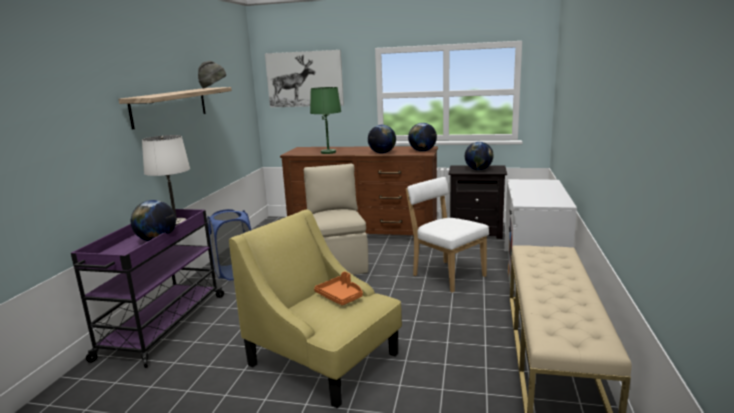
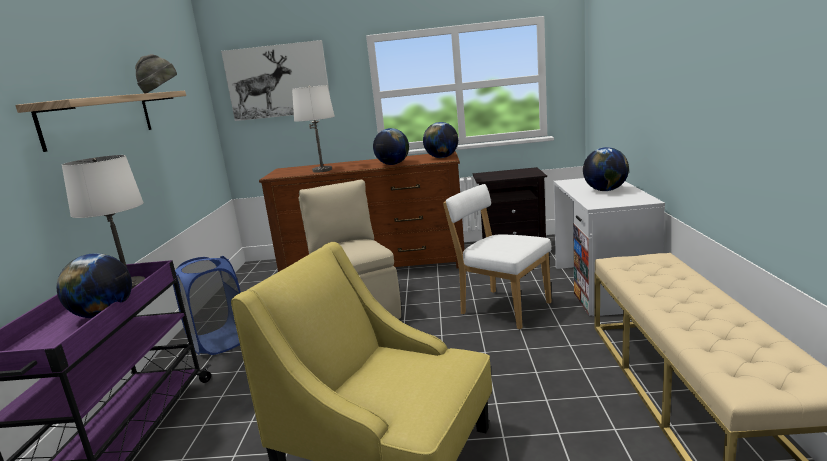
camera: 10 degrees left, 0 degrees up
green table lamp [310,87,341,154] -> white table lamp [292,85,335,173]
orange tray [314,271,363,305] -> none
globe [465,142,494,170] -> globe moved to [583,147,629,191]

